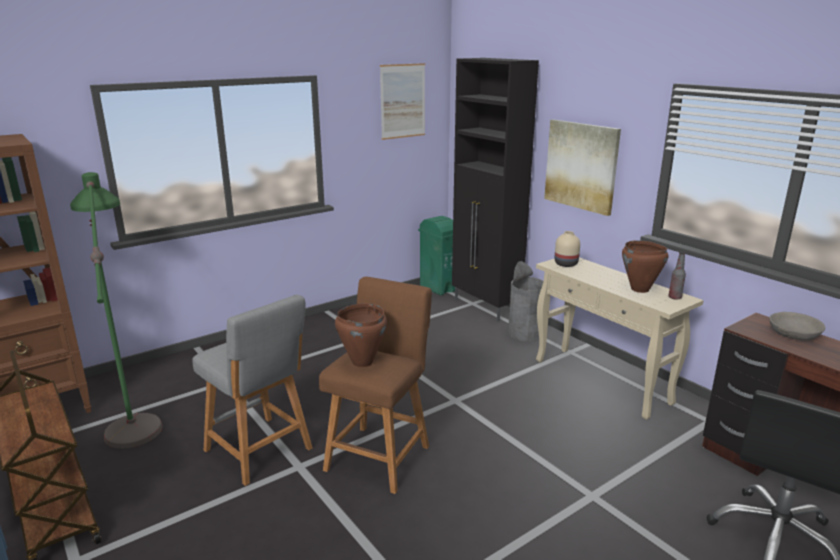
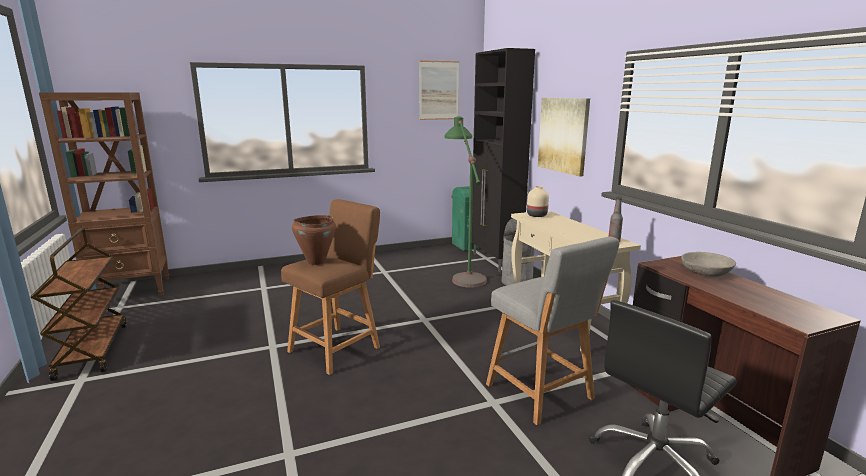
camera: 15 degrees right, 5 degrees down
green floor lamp [70,172,163,449] -> green floor lamp moved to [445,117,487,288]
grey stool [192,295,313,486] -> grey stool moved to [486,236,619,425]
brown cooking pot [622,240,668,293] -> none

